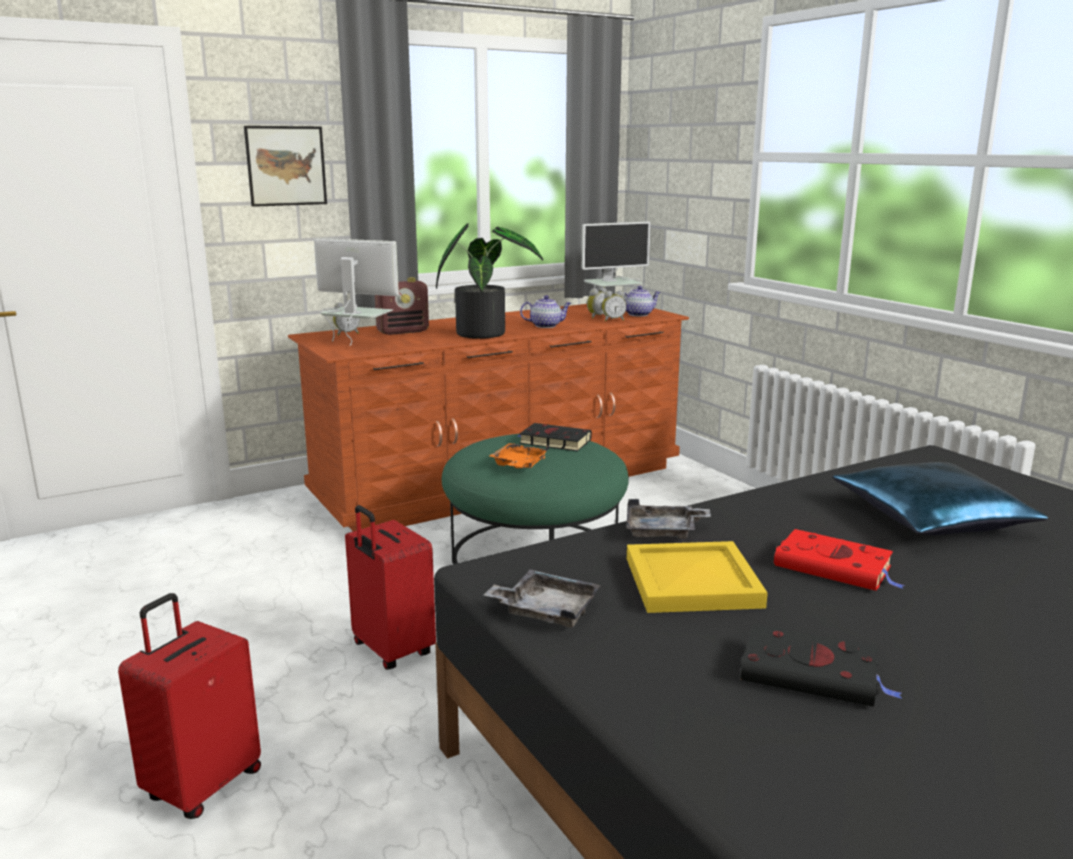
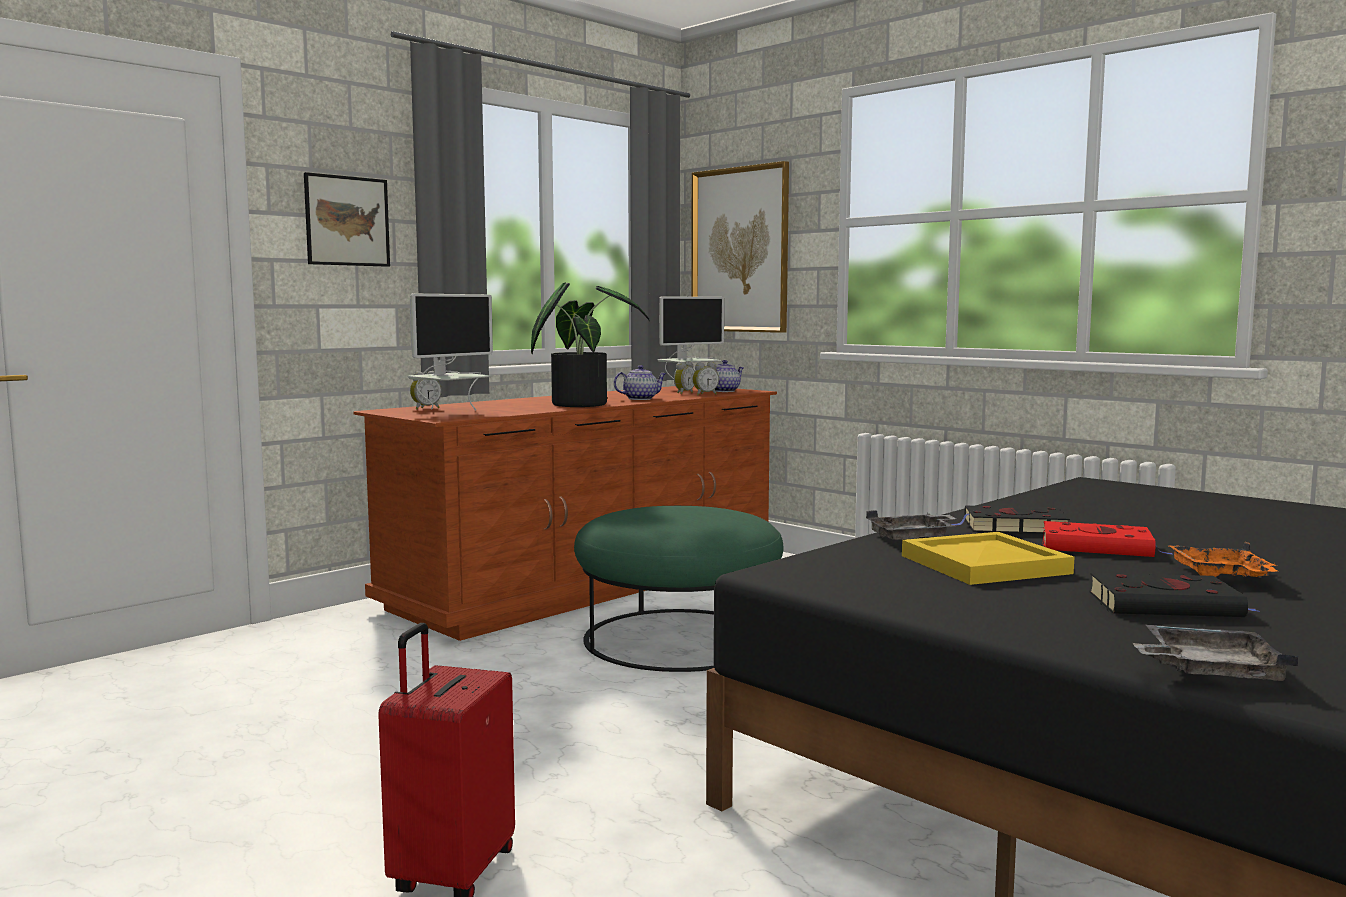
camera: 15 degrees left, 10 degrees down
monitor [314,238,399,346] -> monitor turned 120 degrees clockwise [408,294,493,411]
red suitcase [345,505,436,670] -> none
radio [375,277,429,335] -> none
grey tray [484,569,601,627] -> grey tray moved to [1133,625,1298,681]
orange tray [490,443,549,469] -> orange tray moved to [1168,542,1277,578]
black book [516,423,592,451] -> black book moved to [951,506,1070,534]
blue pillow [833,462,1048,535] -> none
none -> picture [691,161,789,333]

